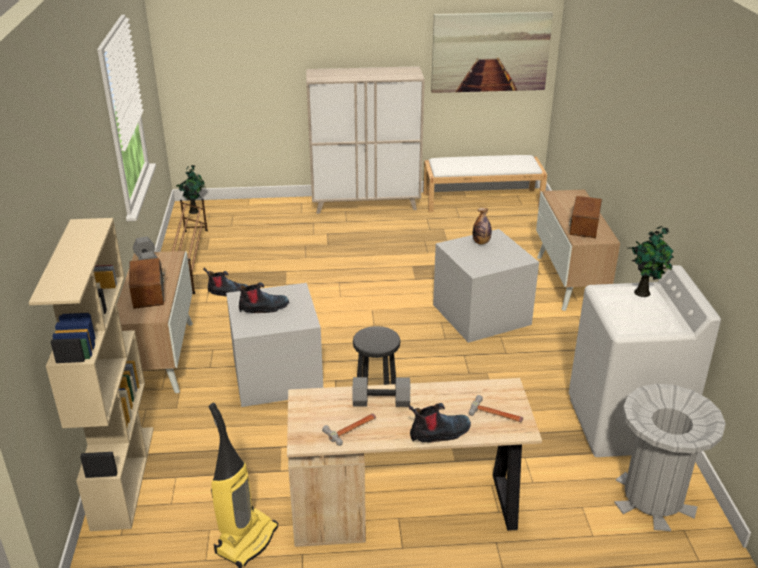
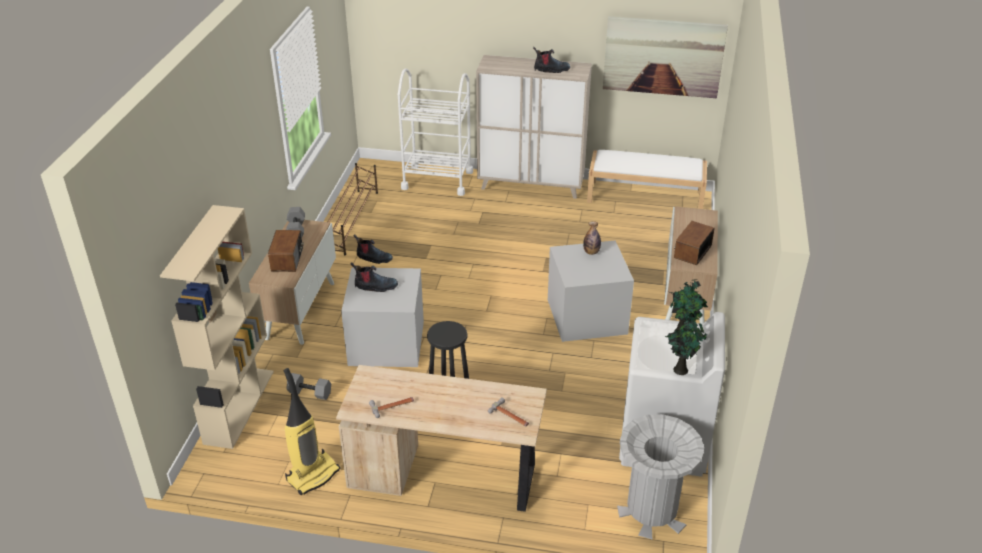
camera: 15 degrees right, 5 degrees up
potted plant [176,165,205,214] -> potted plant moved to [665,311,707,375]
grey dumbbell [353,377,410,407] -> grey dumbbell moved to [286,373,331,400]
boot [409,403,471,443] -> boot moved to [533,47,570,73]
none -> white cart [398,68,473,196]

